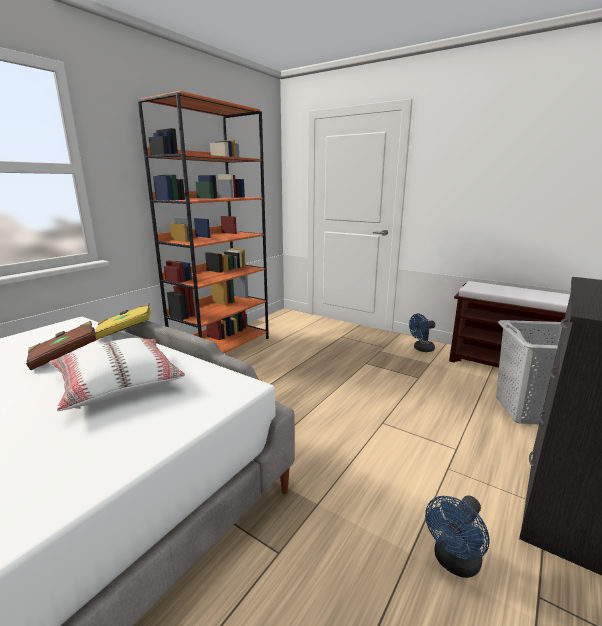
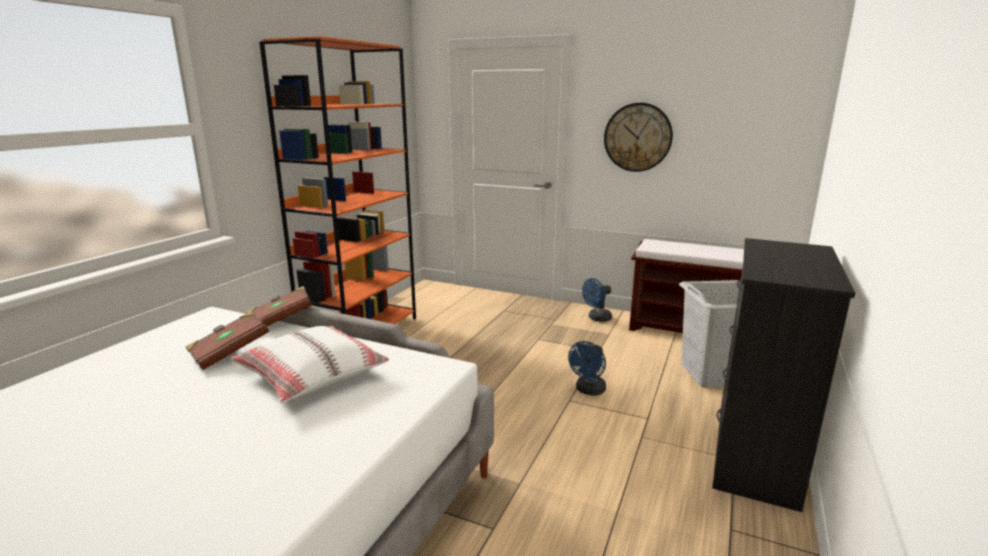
camera: 10 degrees left, 0 degrees up
yellow book [95,303,152,340] -> brown book [246,286,312,326]
blue fan [425,495,490,578] -> blue fan moved to [568,341,606,396]
none -> wall clock [604,103,673,172]

